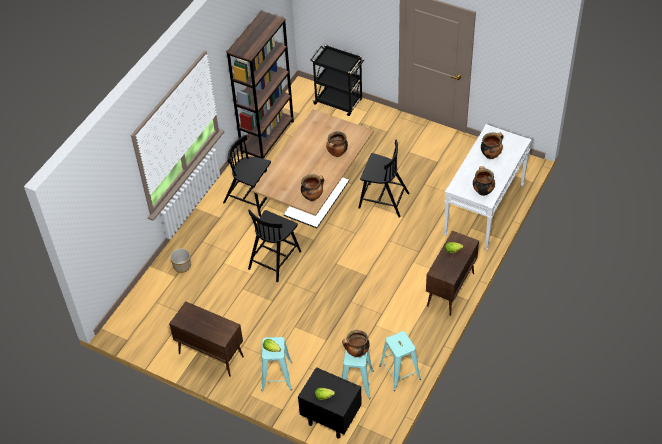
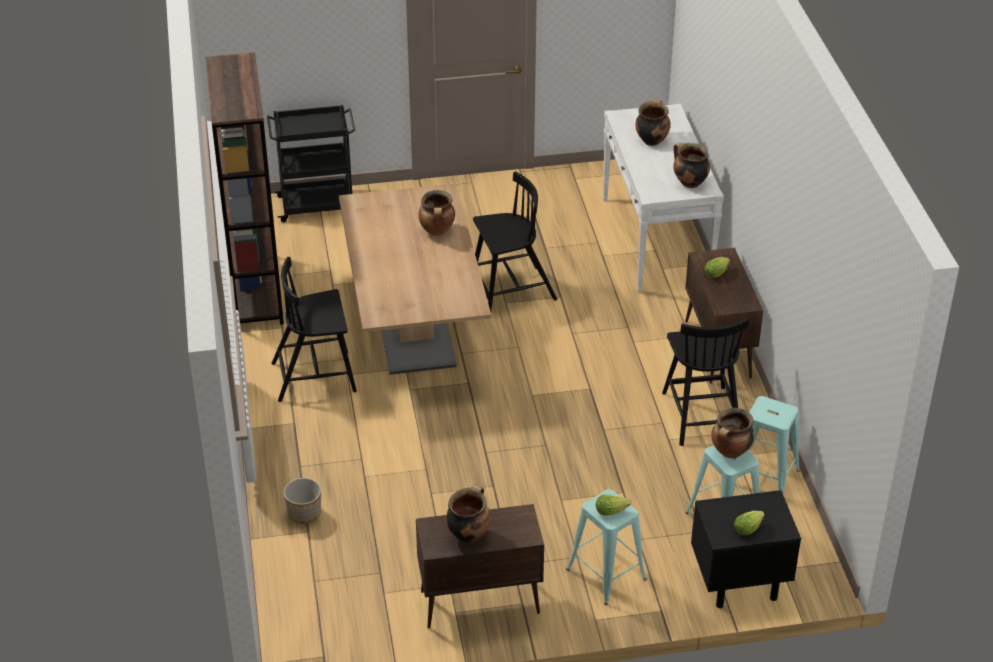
camera: 40 degrees left, 10 degrees down
black chair [248,209,301,282] -> black chair moved to [662,318,749,446]
cooking pot [301,174,324,201] -> cooking pot moved to [446,485,491,543]

